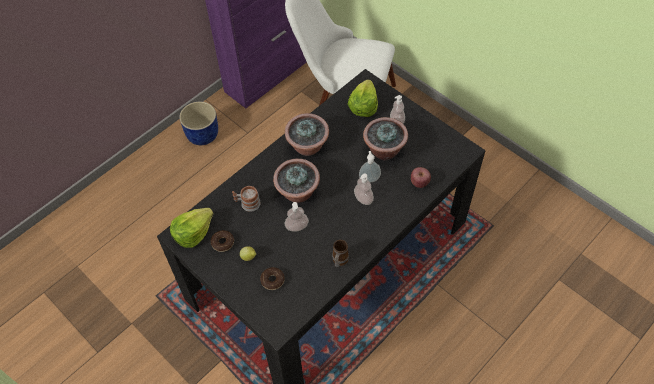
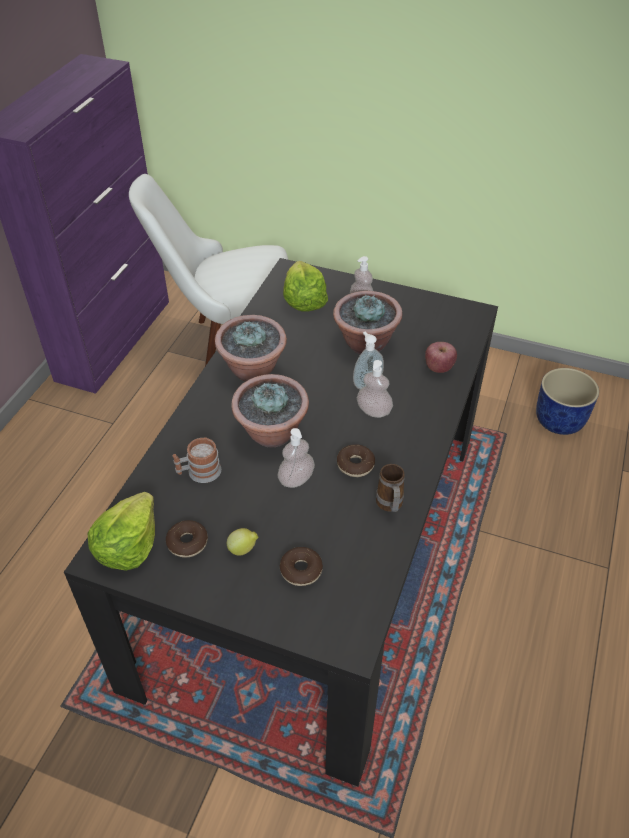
camera: 25 degrees left, 10 degrees down
blue planter [179,101,218,145] -> blue planter moved to [536,368,599,435]
none -> donut [337,444,375,477]

